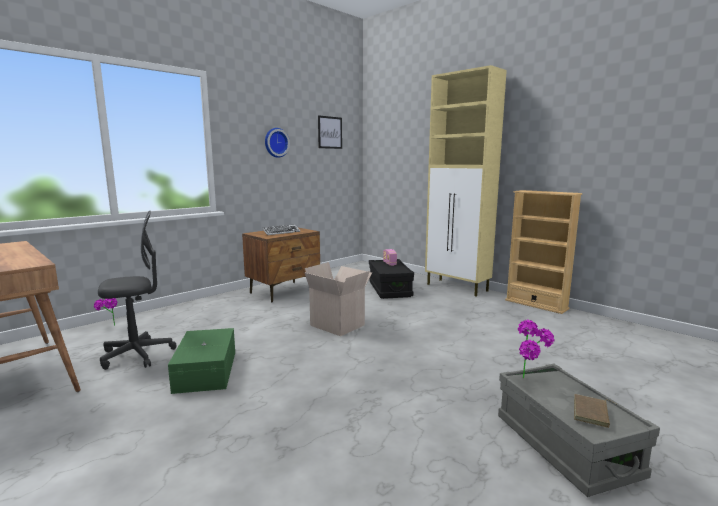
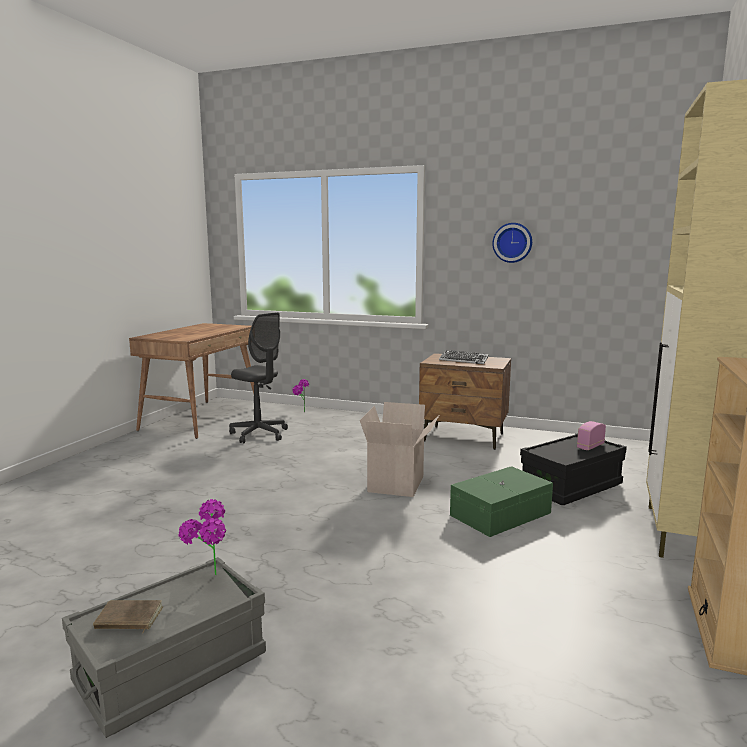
camera: 65 degrees right, 0 degrees up
green storage box [168,328,235,394] -> green storage box moved to [450,466,553,537]
picture [318,115,342,149] -> none

